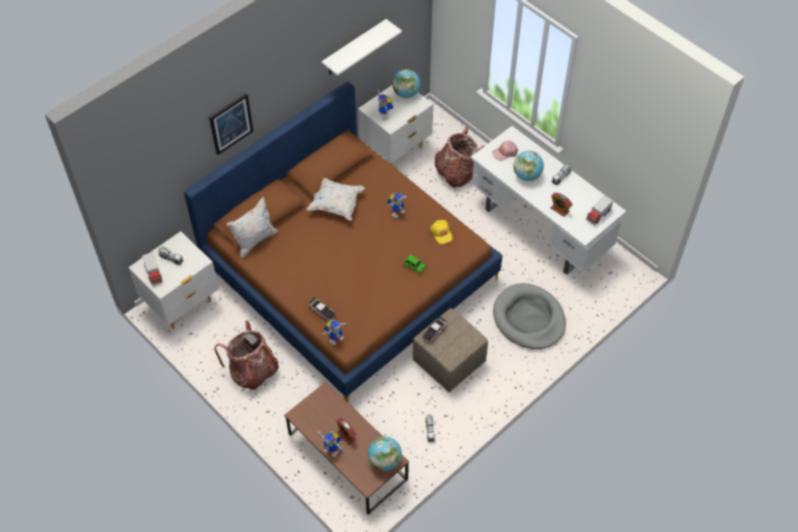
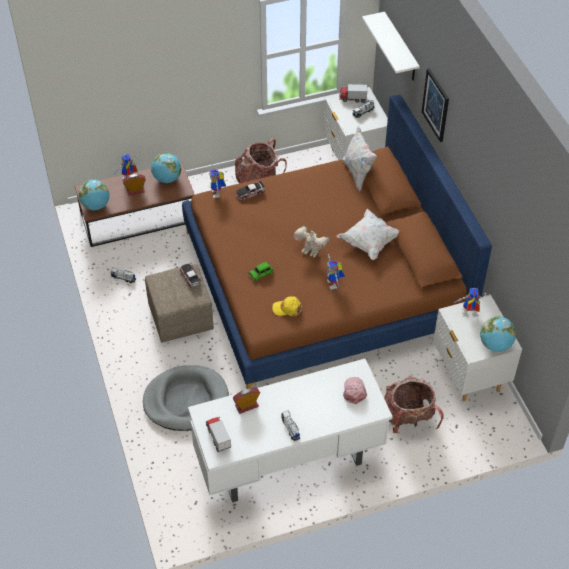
camera: 115 degrees right, 5 degrees down
white shelf [321,19,402,76] -> white shelf moved to [362,12,420,81]
globe [513,151,544,181] -> globe moved to [151,153,181,183]
none -> toy robot [294,226,329,257]

